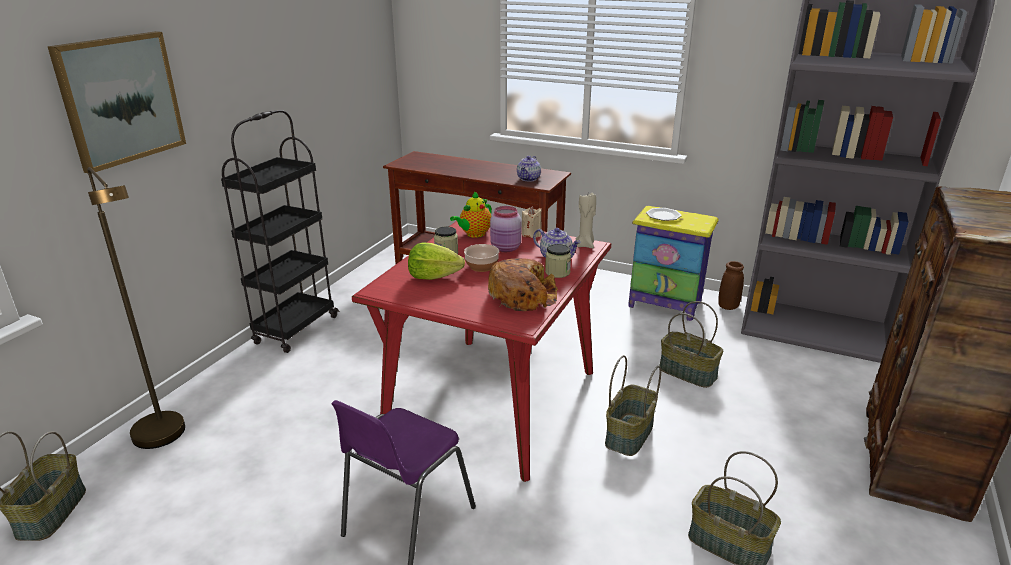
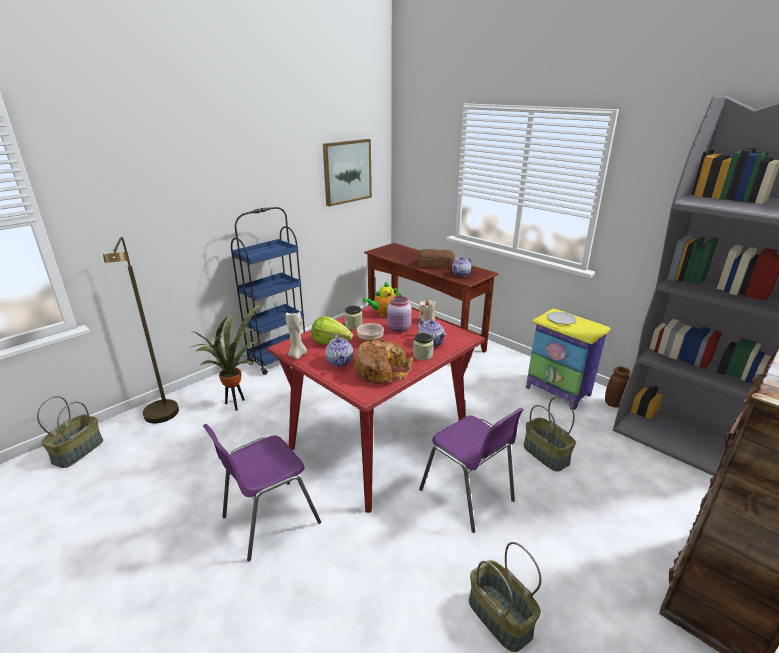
camera: 20 degrees right, 0 degrees up
picture [47,31,186,173] -> picture moved to [323,139,372,207]
black cart [221,110,340,353] -> blue cart [231,207,305,375]
beige candle [576,193,596,248] -> beige candle moved to [286,312,307,359]
basket [605,355,661,456] -> purple chair [419,408,524,533]
none -> potted plant [190,303,263,411]
none -> teapot [325,334,354,367]
none -> bread [418,249,455,269]

